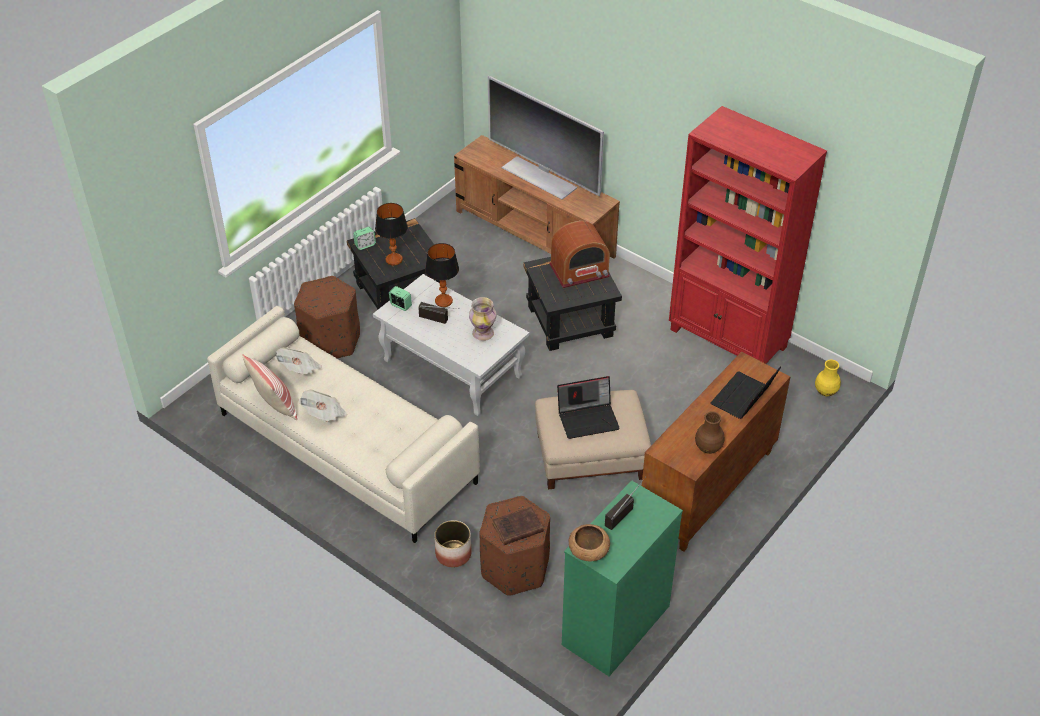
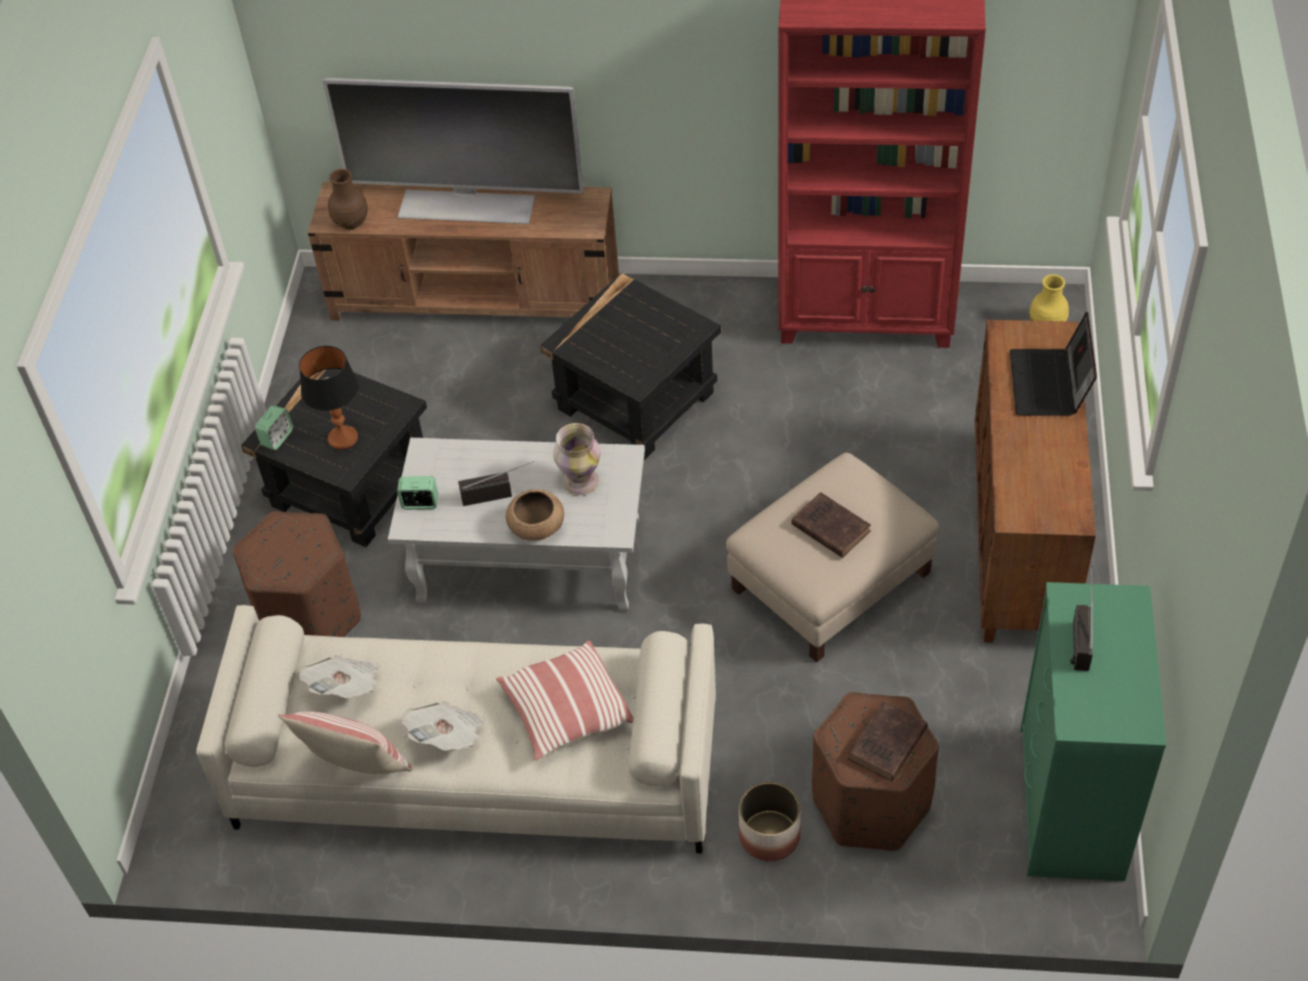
camera: 30 degrees left, 5 degrees up
table lamp [425,243,459,307] -> none
radio [549,221,610,288] -> none
laptop [557,376,620,439] -> brown book [791,492,871,558]
brown bowl [569,524,610,561] -> brown bowl moved to [506,489,564,541]
brown vase [695,411,724,454] -> brown vase moved to [328,169,368,230]
none -> pillow [496,641,633,761]

